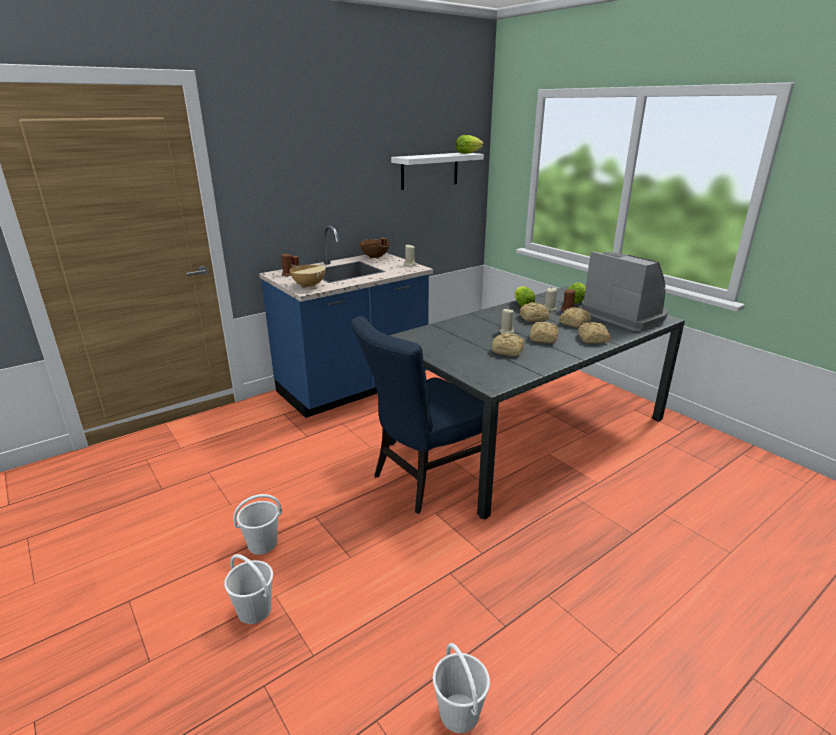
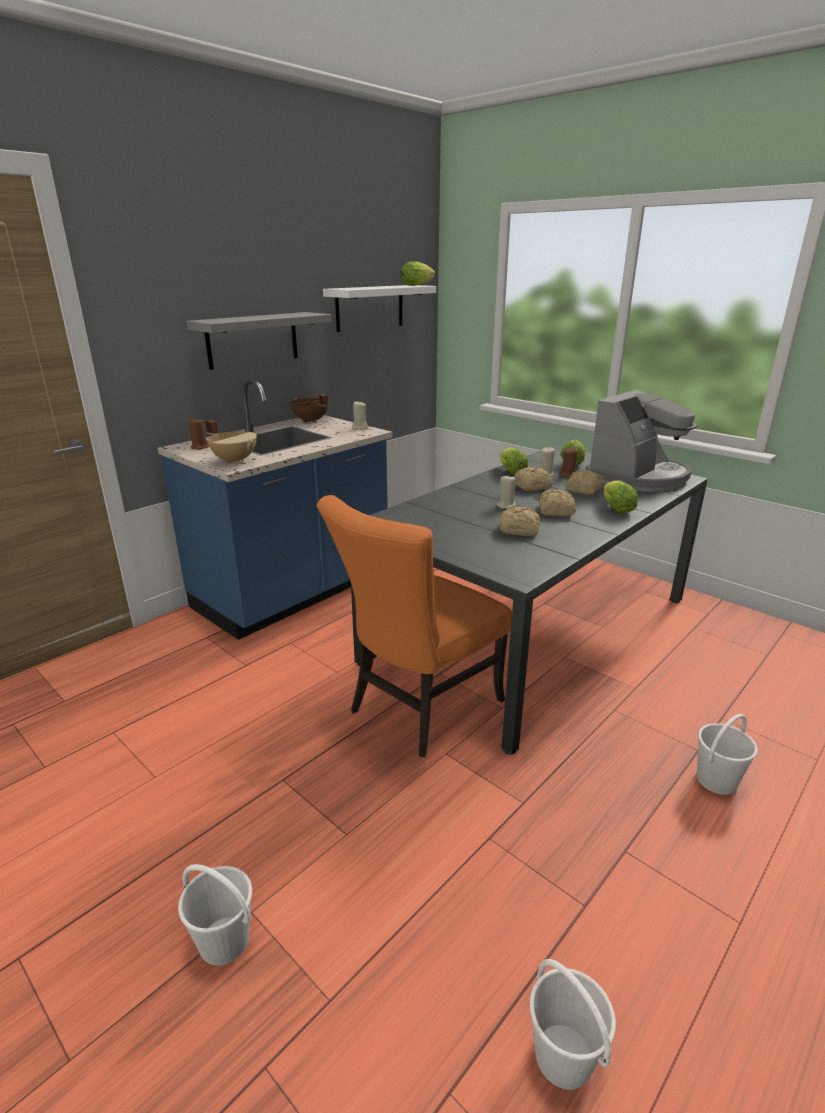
camera: 10 degrees left, 0 degrees up
white bucket [233,494,282,555] -> white bucket moved to [697,714,758,795]
blue chair [351,316,484,514] -> orange chair [317,495,512,757]
bread [578,322,611,344] -> lettuce [604,480,638,513]
coffee machine [582,252,668,331] -> coffee machine turned 90 degrees clockwise [585,390,697,492]
none -> grey shelf [186,312,332,370]

